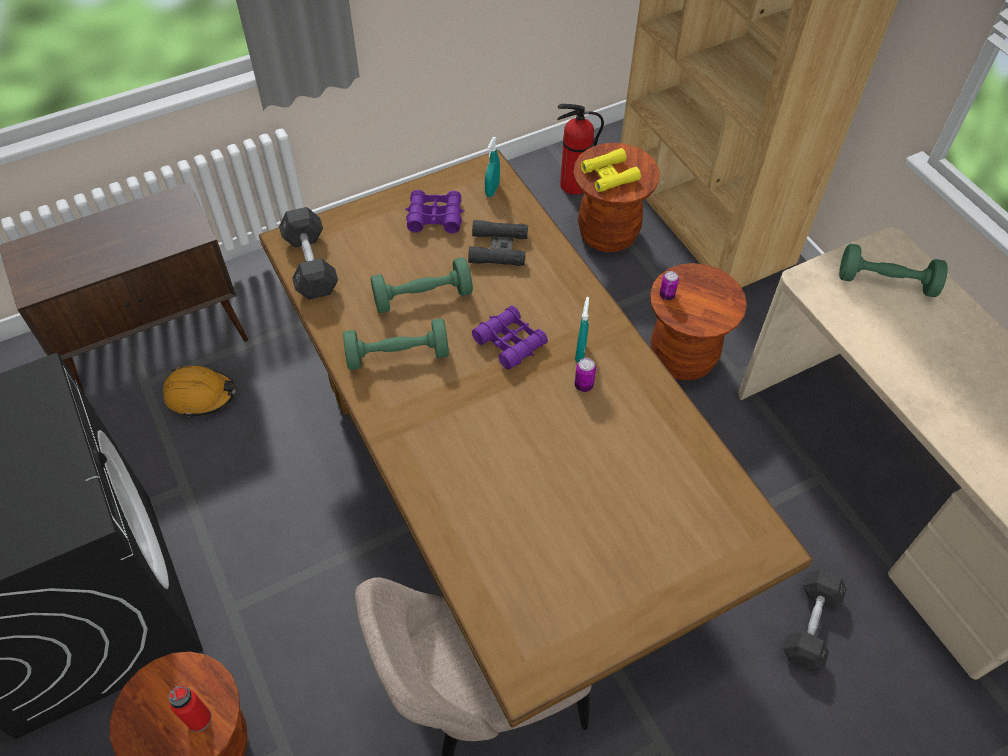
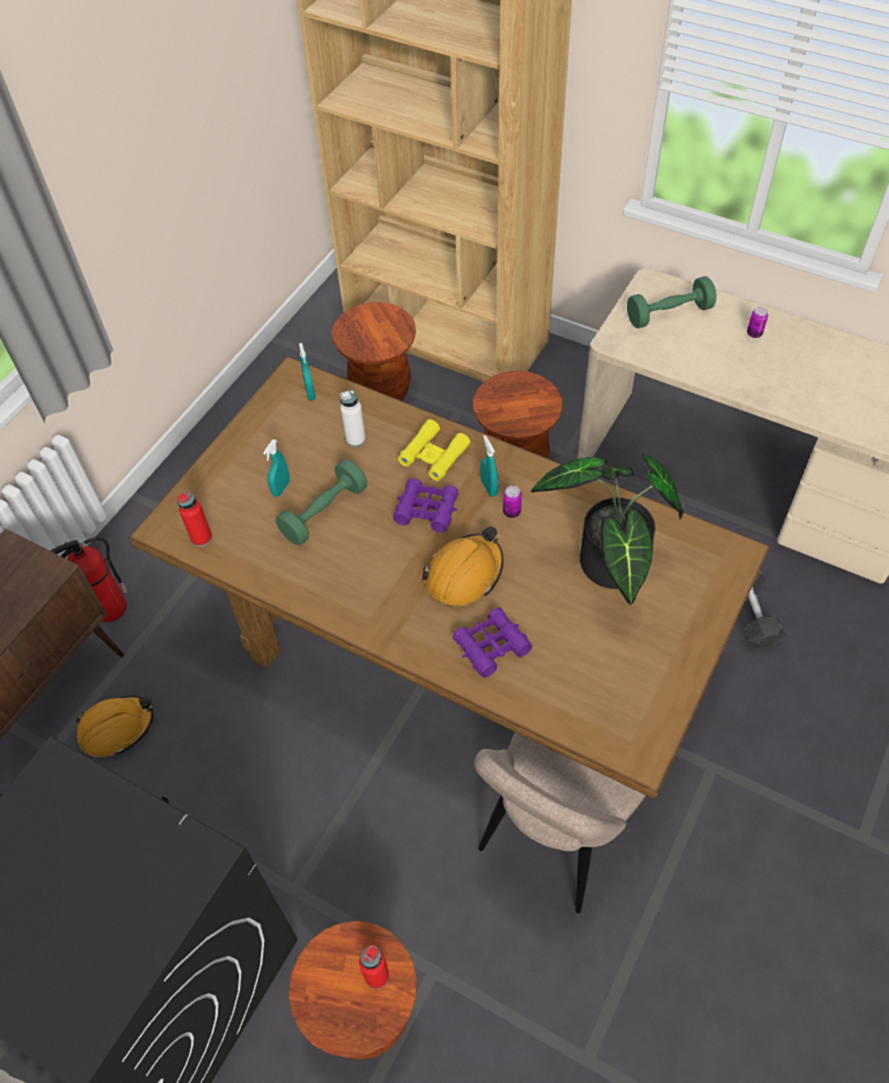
camera: 30 degrees left, 0 degrees up
grey dumbbell [279,207,338,300] -> red bottle [176,491,212,547]
green dumbbell [343,318,449,370] -> none
purple binoculars [405,190,464,233] -> purple binoculars moved to [453,607,532,678]
black binoculars [468,220,528,266] -> white bottle [340,390,366,447]
fire extinguisher [557,104,604,195] -> fire extinguisher moved to [50,537,127,622]
yellow binoculars [581,148,641,192] -> yellow binoculars moved to [398,419,470,481]
can [659,271,679,300] -> can moved to [747,307,768,338]
none -> turquoise spray bottle [263,439,290,497]
none -> orange hard hat [422,526,504,606]
none -> potted plant [530,455,684,605]

